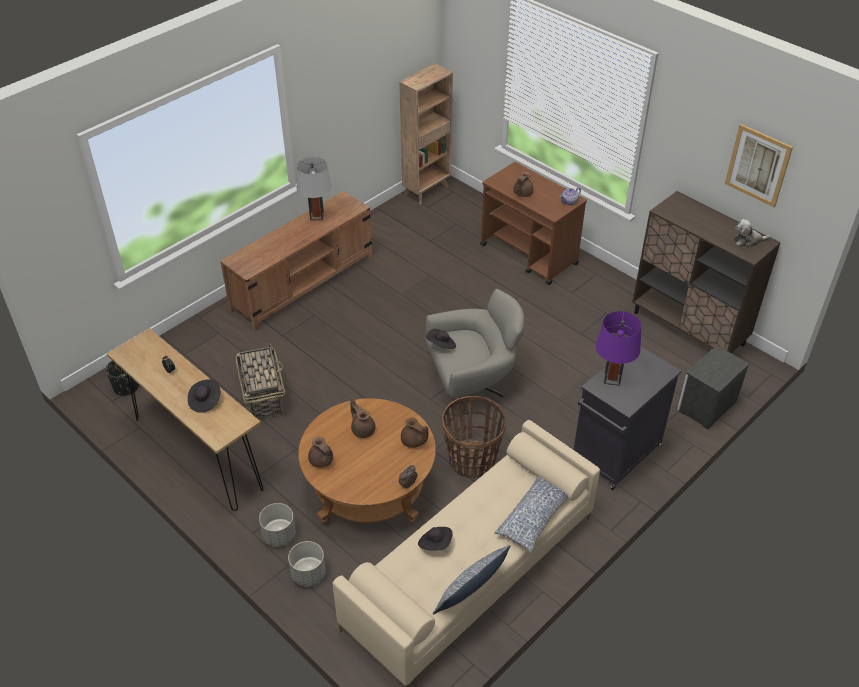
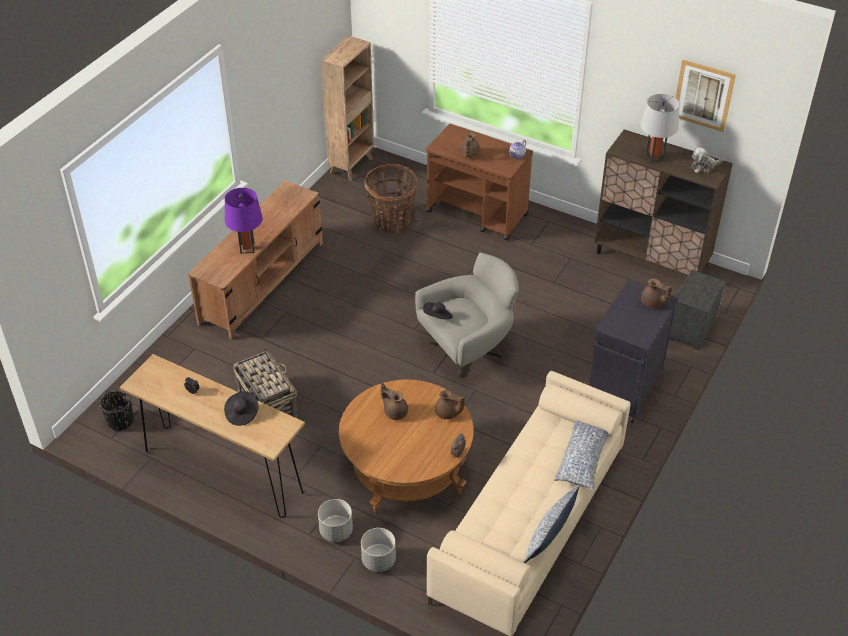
camera: 15 degrees left, 0 degrees up
grey table lamp [297,157,332,220] -> grey table lamp moved to [640,94,680,163]
brown teapot [308,437,333,468] -> brown teapot moved to [641,279,673,308]
black hat [418,527,453,551] -> none
basket [441,396,506,479] -> basket moved to [365,164,418,233]
purple table lamp [596,311,642,386] -> purple table lamp moved to [225,188,263,254]

